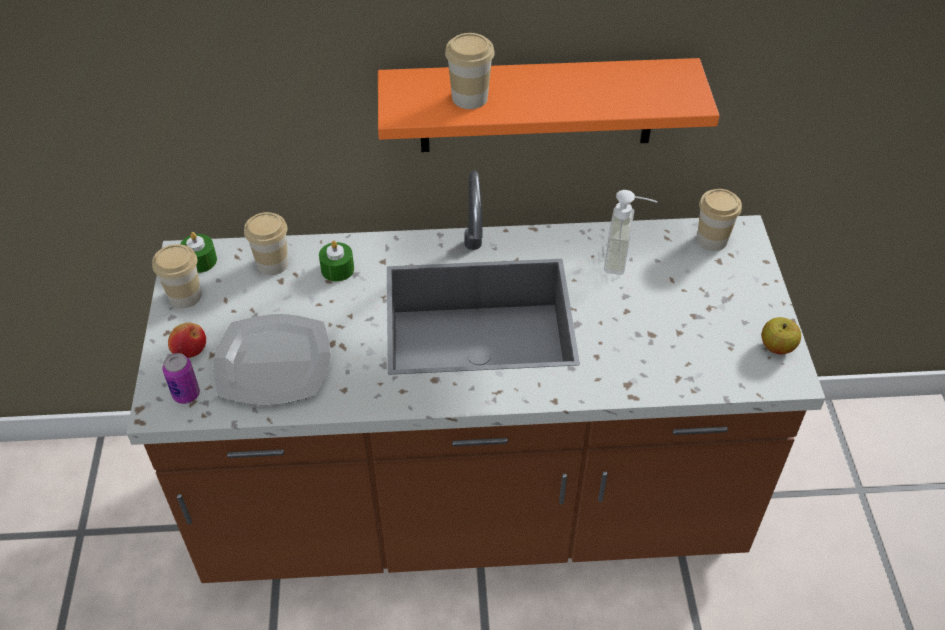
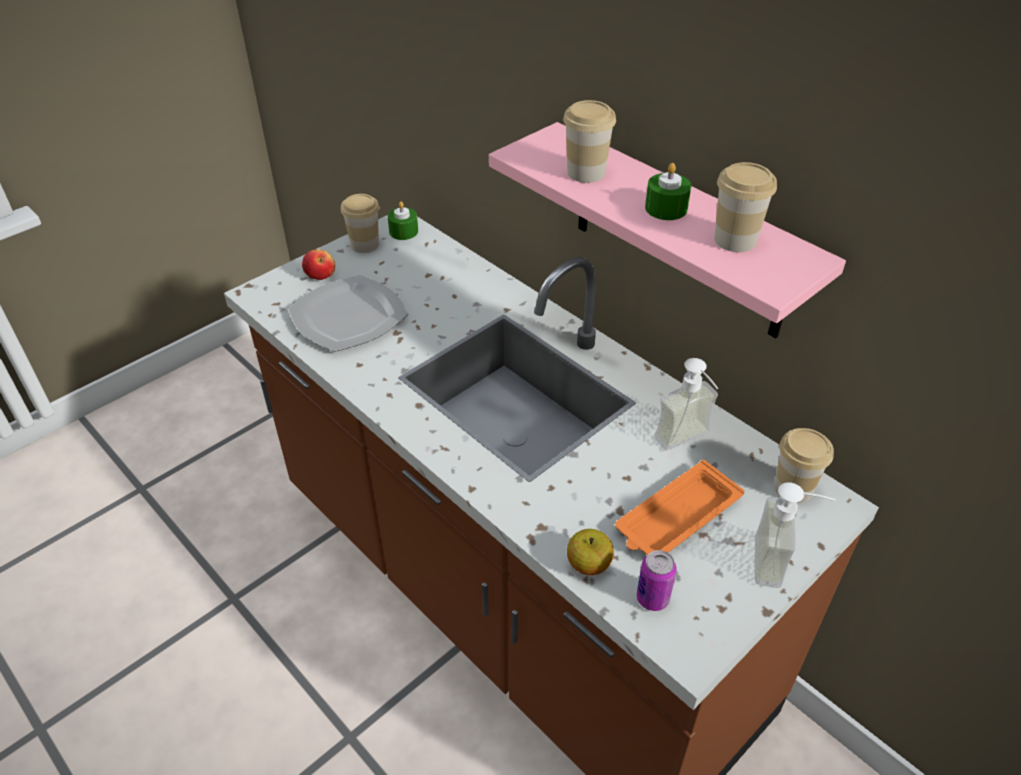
camera: 50 degrees right, 5 degrees down
can [163,353,200,404] -> can moved to [637,550,677,611]
cup [244,212,288,275] -> cup moved to [714,162,777,252]
green candle [319,241,354,282] -> green candle moved to [645,163,691,220]
orange shelf [378,58,720,152] -> pink shelf [489,122,846,338]
apple [762,317,801,354] -> apple moved to [567,529,614,575]
none -> orange tray [615,460,744,555]
none -> soap dispenser [755,482,836,588]

